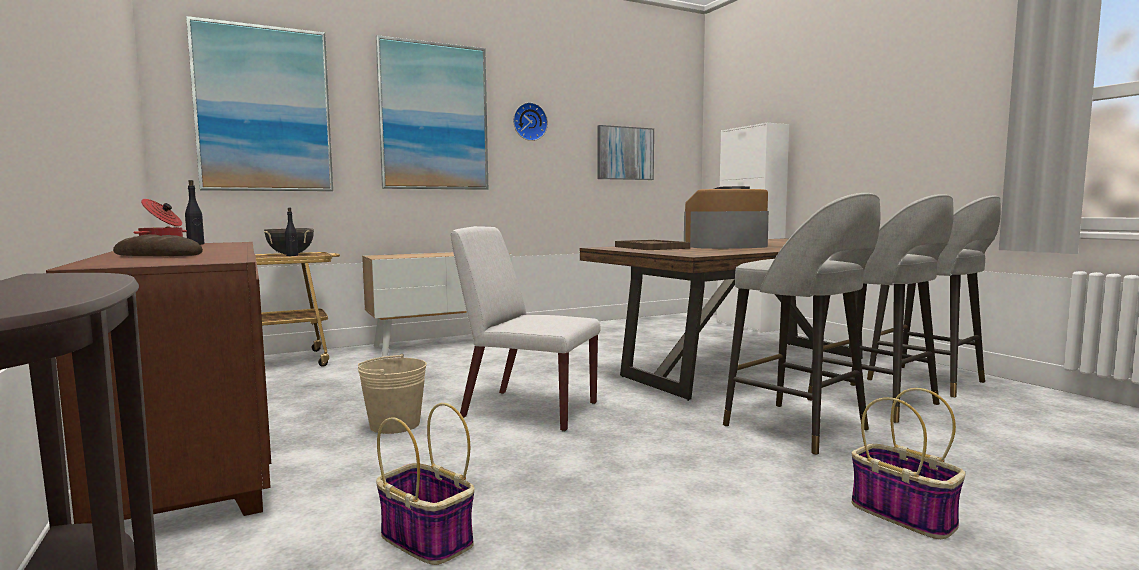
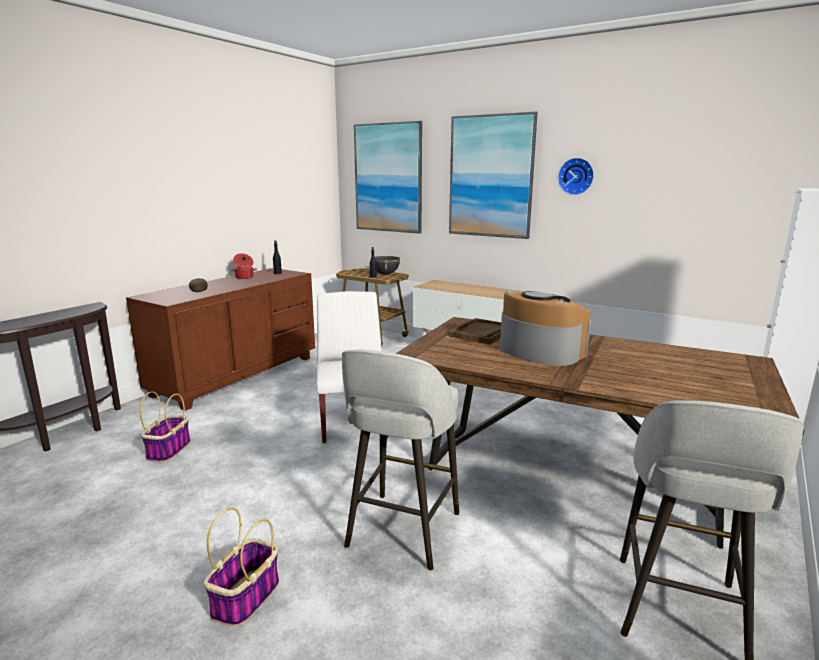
camera: 60 degrees right, 10 degrees up
beige bucket [358,354,427,434] -> none
picture [598,125,654,180] -> none
grey stool [807,194,954,423] -> none

